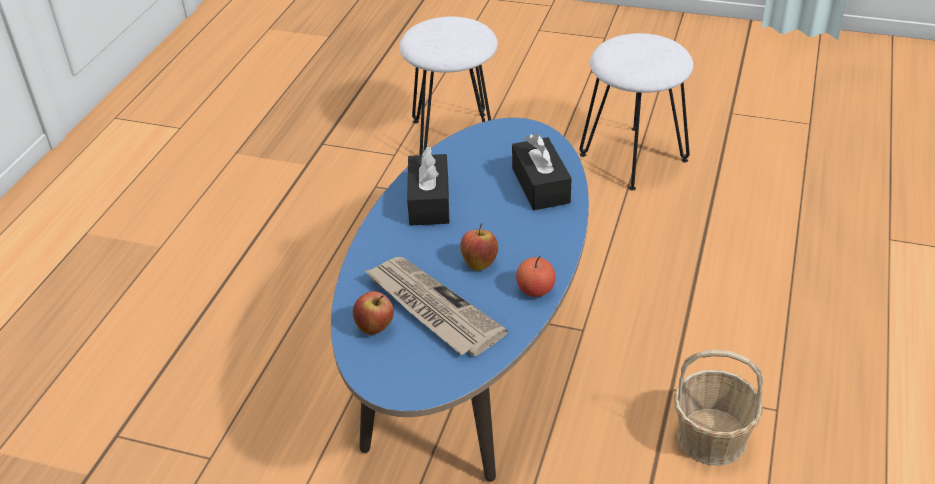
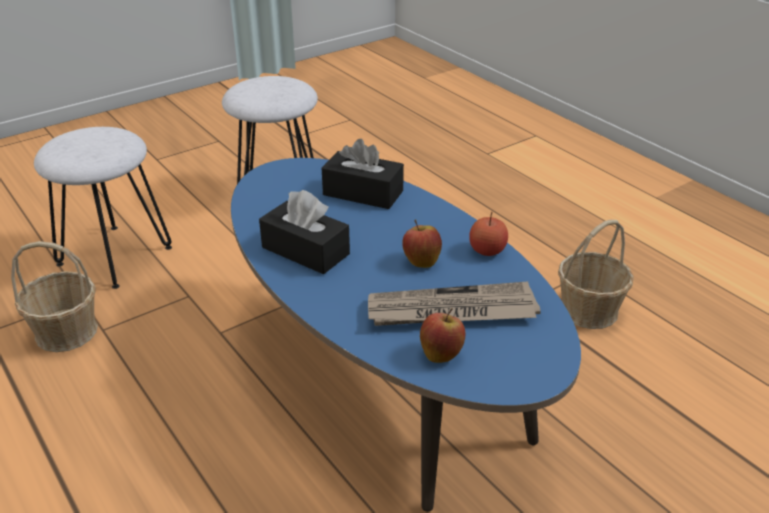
camera: 55 degrees left, 5 degrees down
none -> basket [11,241,98,352]

